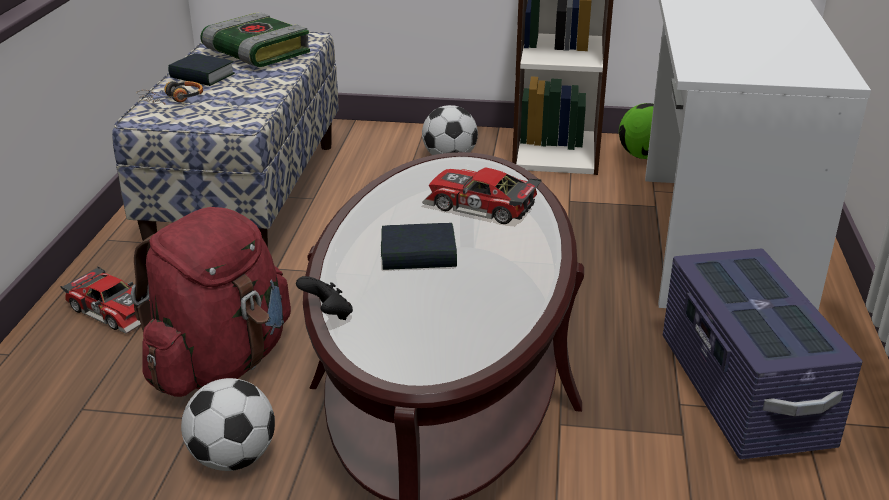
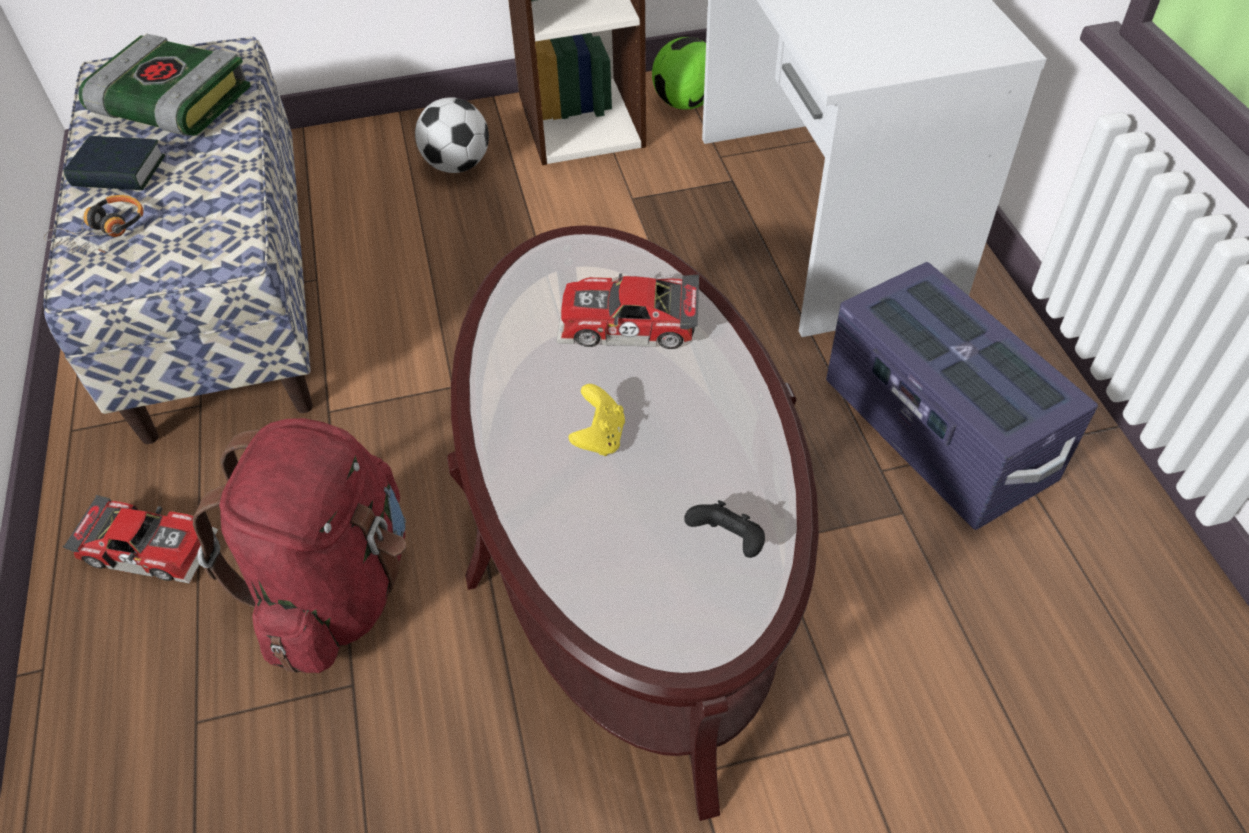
camera: 20 degrees left, 20 degrees up
football [181,378,275,471] -> none
black game controller [296,276,353,320] -> black game controller moved to [684,500,765,558]
book [381,223,457,270] -> yellow game controller [568,384,625,456]

